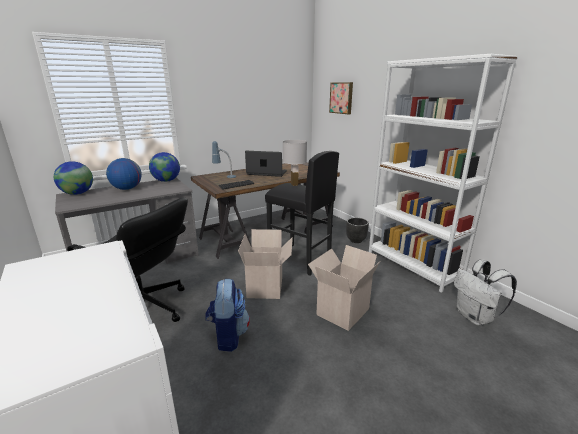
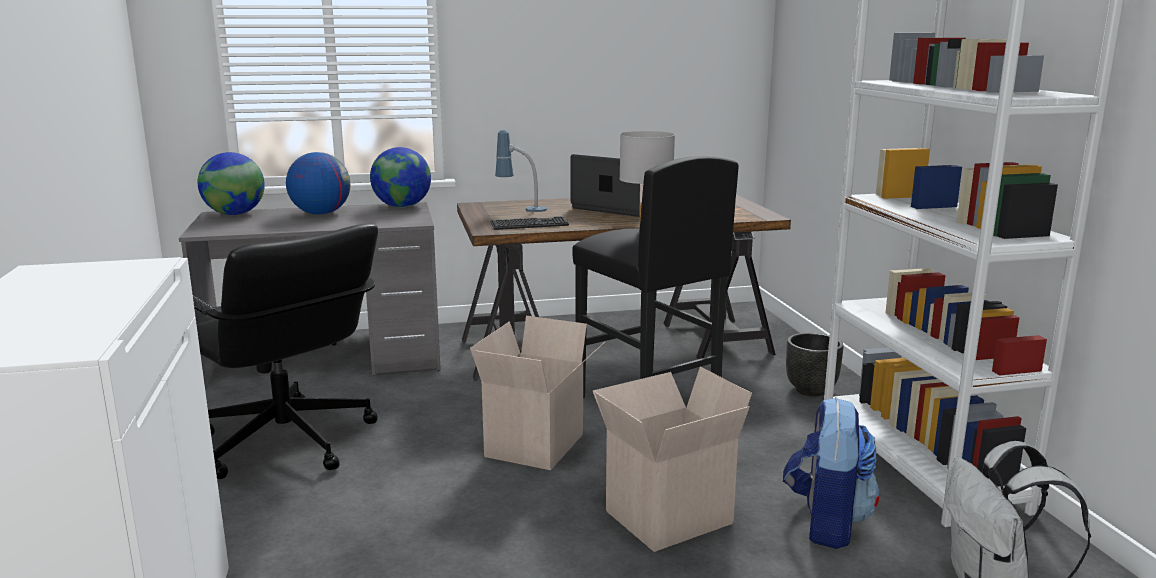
camera: 20 degrees right, 5 degrees down
backpack [205,279,250,352] -> backpack moved to [783,397,880,549]
picture [329,82,353,114] -> none

